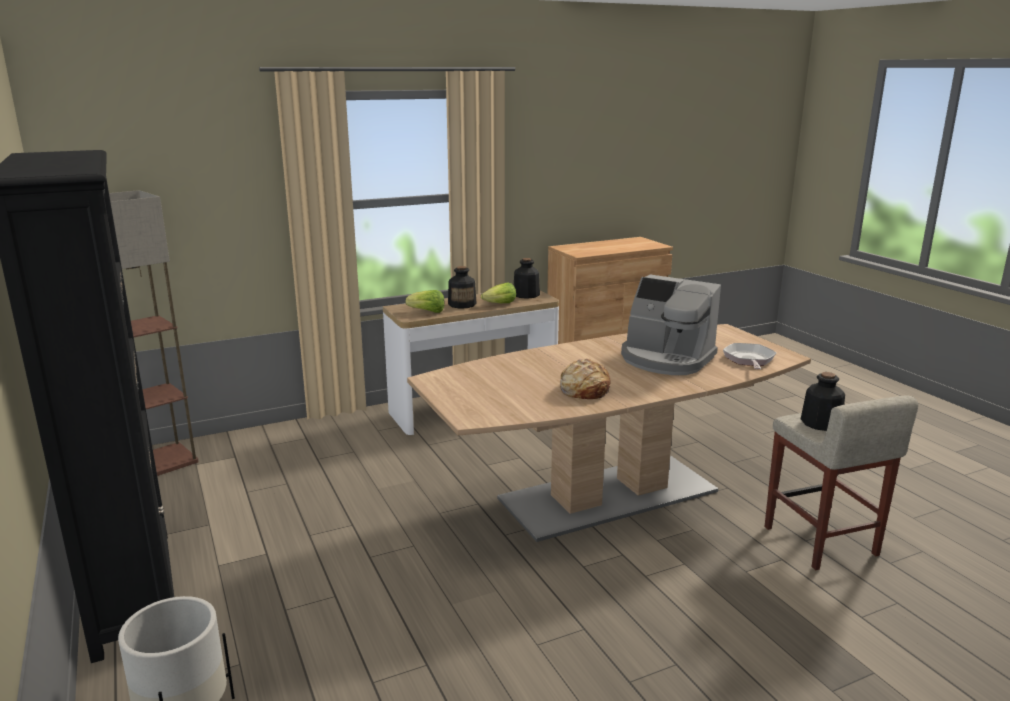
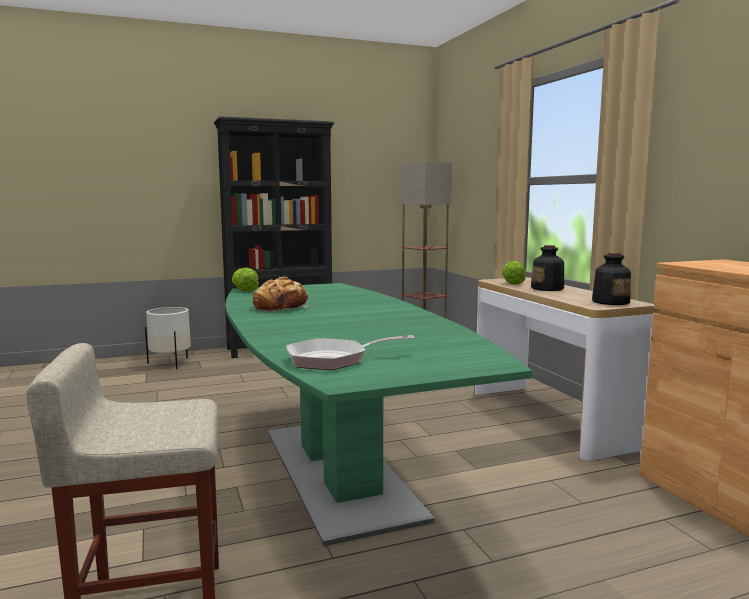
camera: 95 degrees right, 10 degrees down
brown dining table [407,324,811,542] -> green dining table [225,283,532,546]
lettuce [481,282,516,303] -> lettuce moved to [232,268,259,292]
coffee machine [621,274,721,375] -> none
frying pan [723,343,777,369] -> frying pan turned 150 degrees clockwise [286,335,415,370]
bottle [801,372,845,431] -> none

